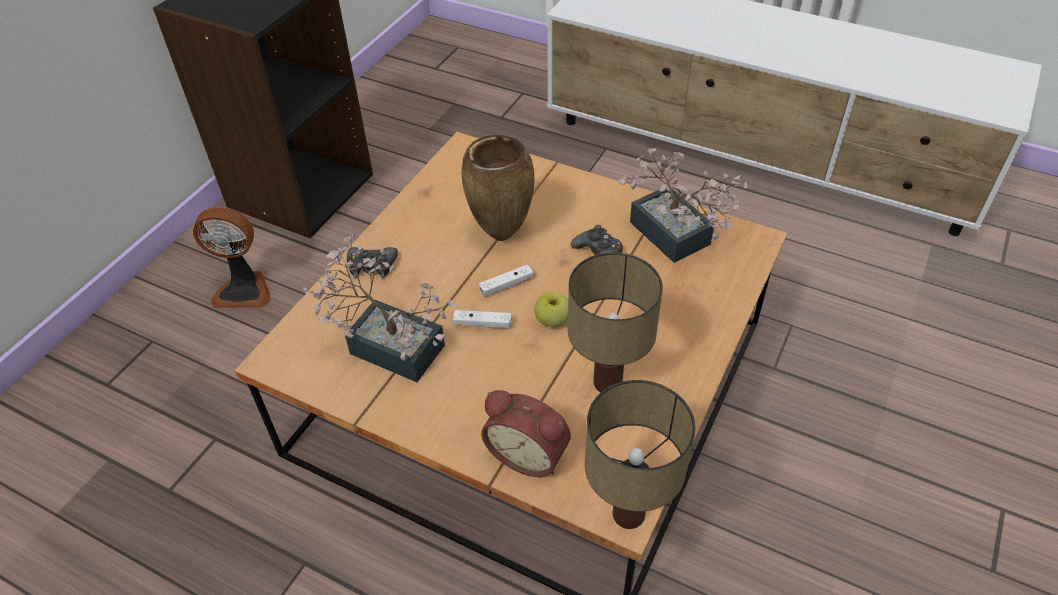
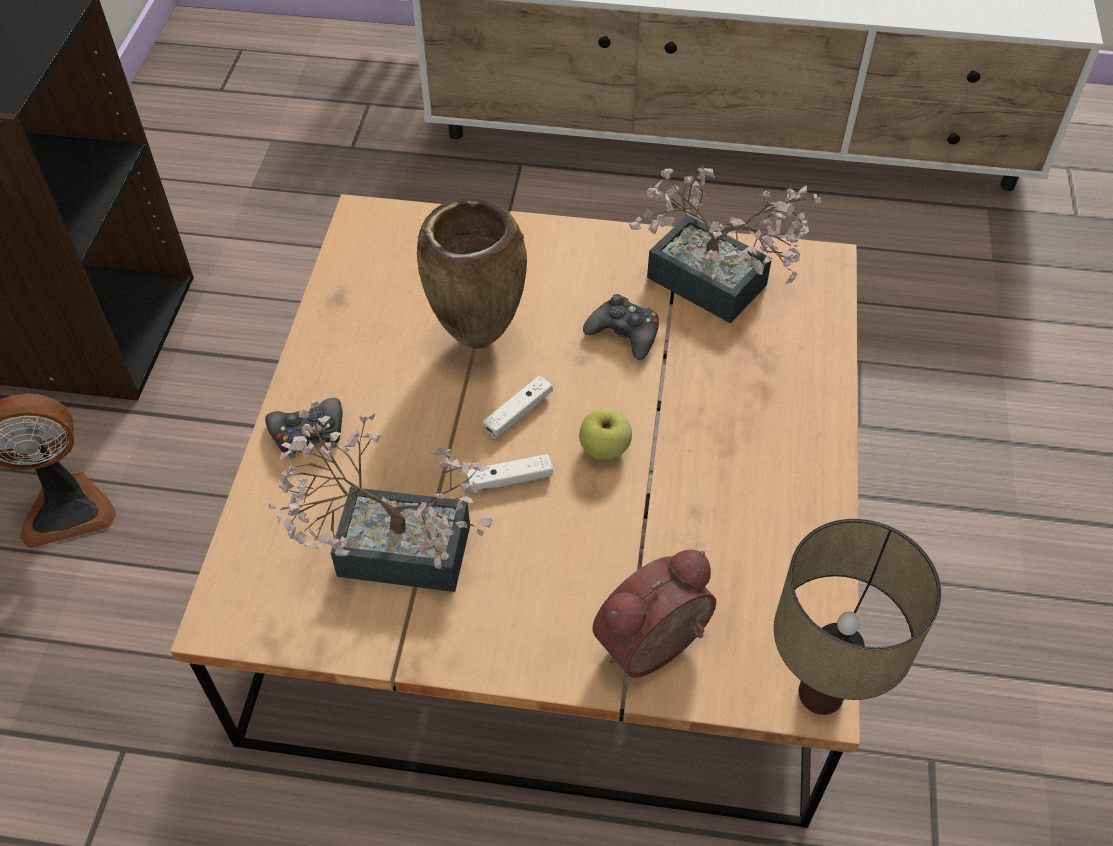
camera: 20 degrees left, 5 degrees up
alarm clock [481,390,571,477] -> alarm clock turned 135 degrees clockwise [593,549,716,678]
table lamp [568,252,663,392] -> none

